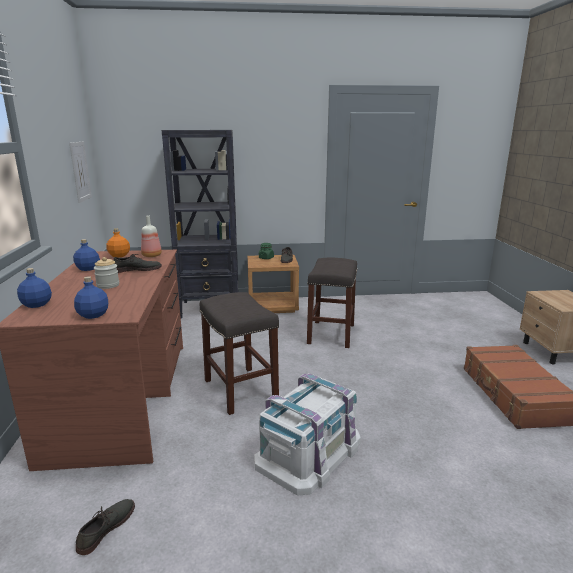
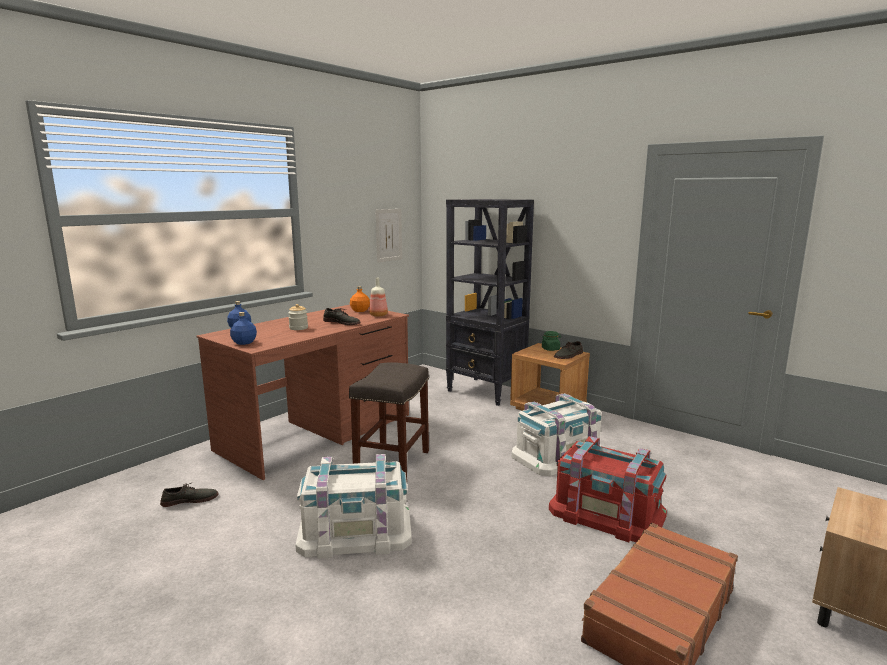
camera: 45 degrees right, 5 degrees down
blue bottle [73,239,100,271] -> none
grey stool [307,257,357,348] -> white storage box [511,393,602,476]
none -> red storage box [549,436,667,542]

